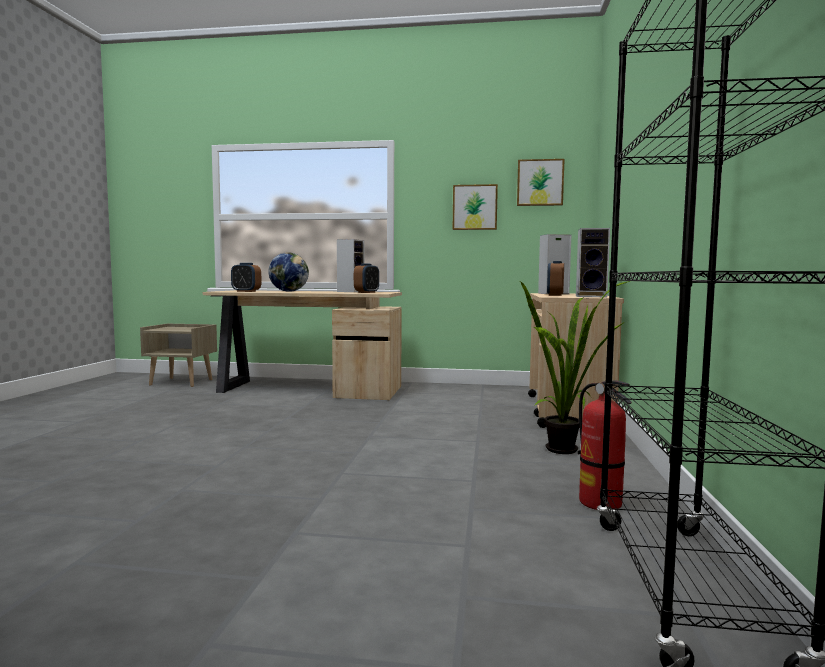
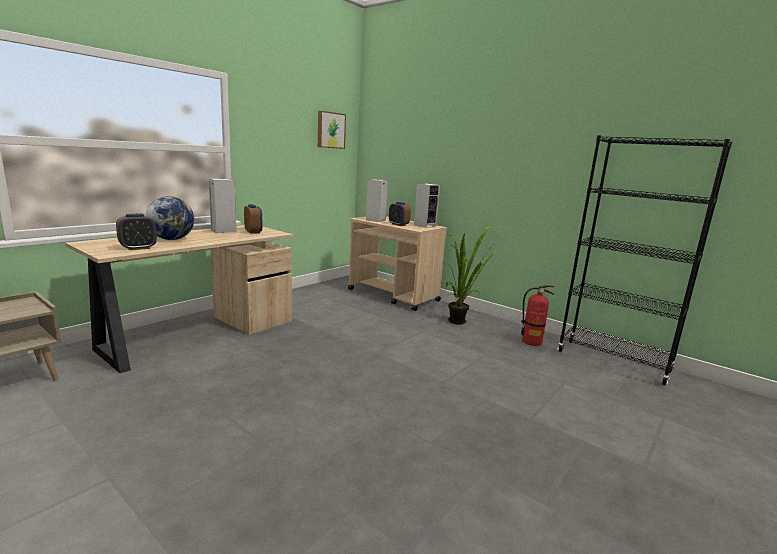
camera: 60 degrees left, 10 degrees up
picture [453,184,498,230] -> none

